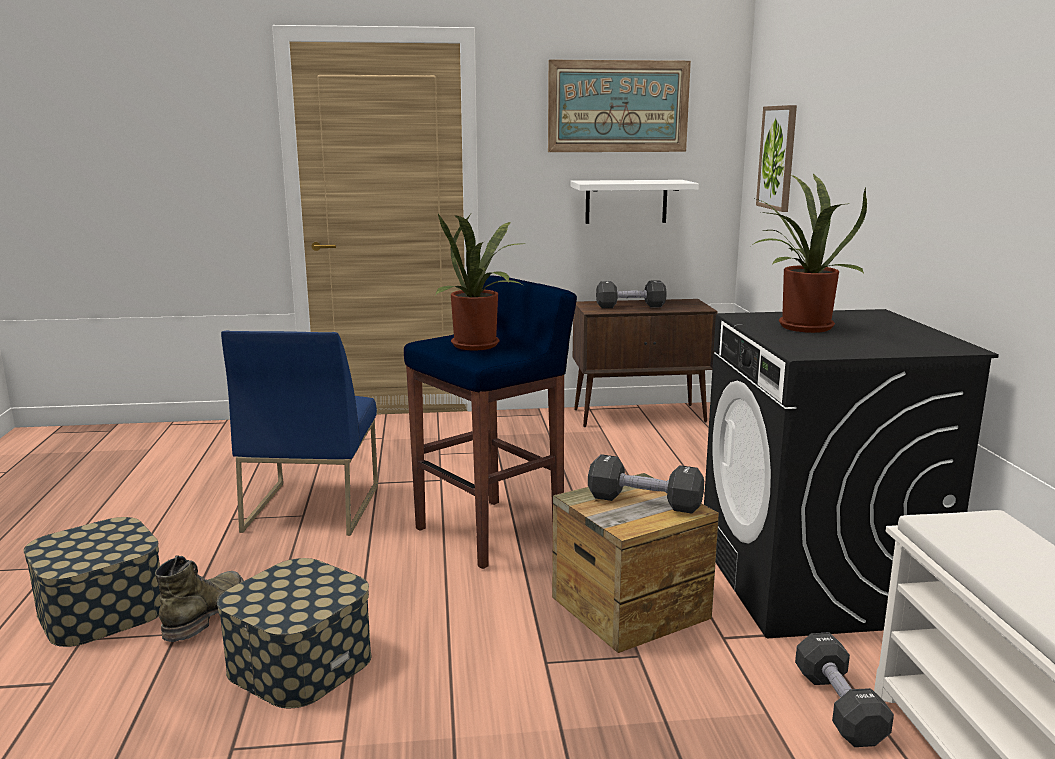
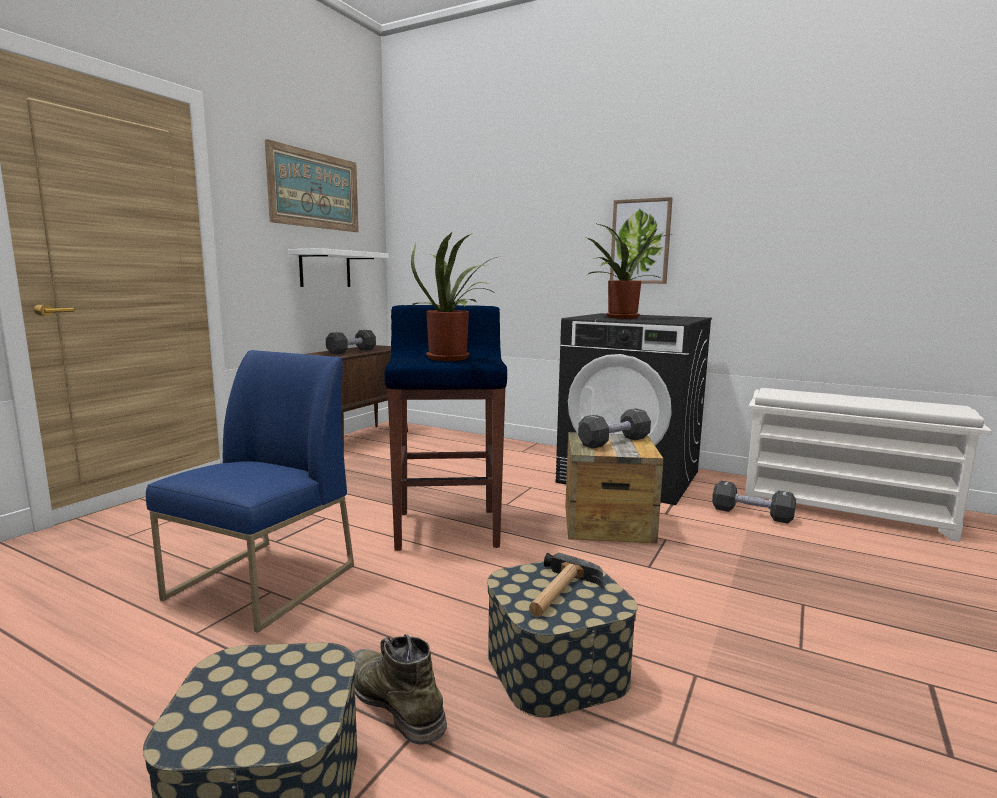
camera: 55 degrees left, 5 degrees down
blue chair [221,331,378,536] -> blue chair turned 105 degrees counterclockwise [146,350,354,633]
picture [756,105,797,212] -> picture moved to [610,197,673,284]
none -> hammer [529,553,603,617]

